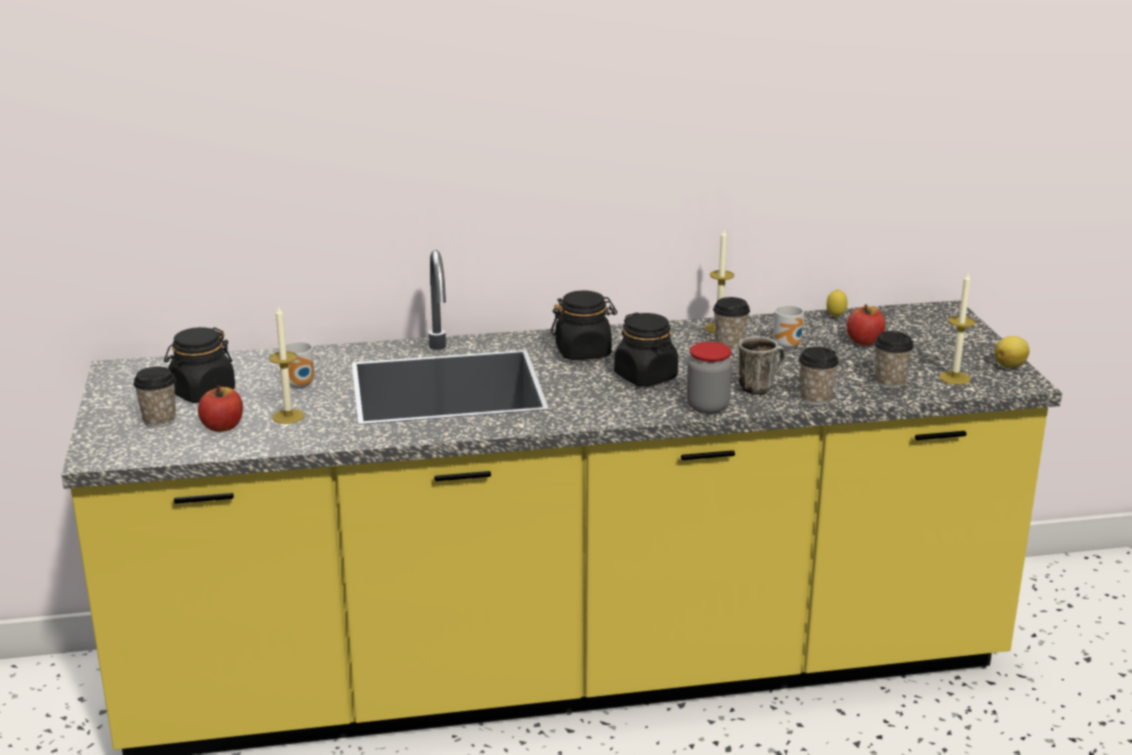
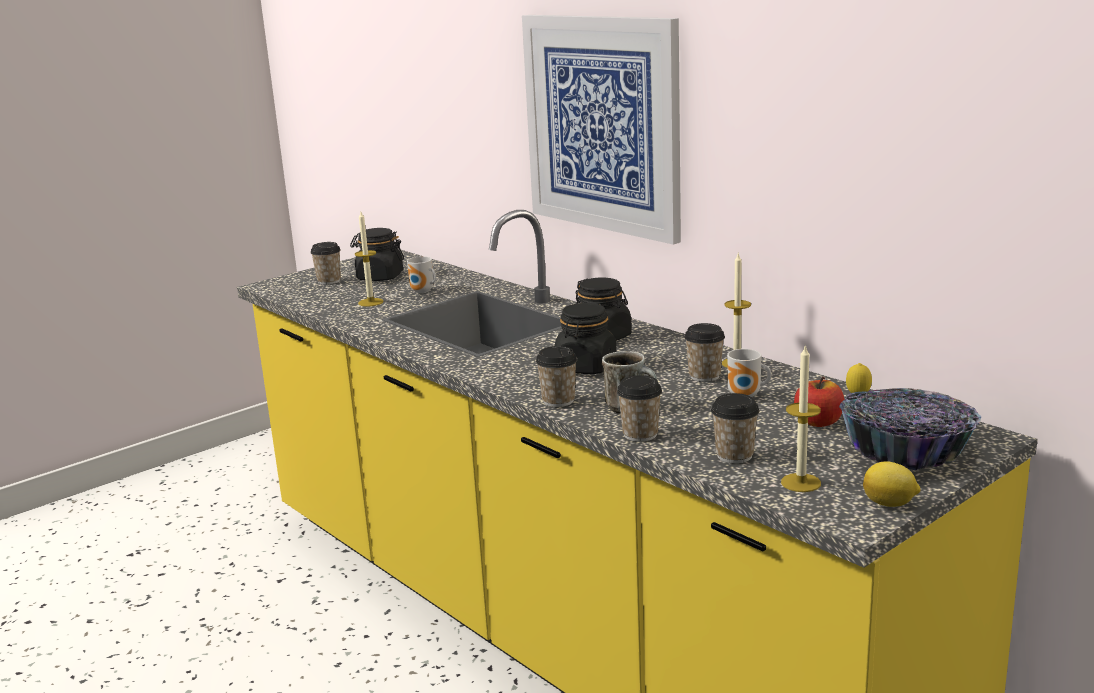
camera: 60 degrees right, 5 degrees down
apple [198,385,243,432] -> none
jar [686,342,732,414] -> cup [536,346,577,407]
none -> picture [522,15,681,245]
none -> bowl [839,388,981,470]

